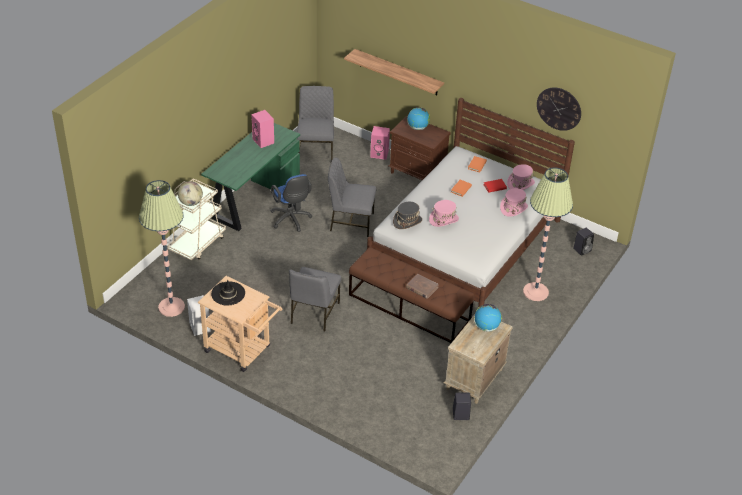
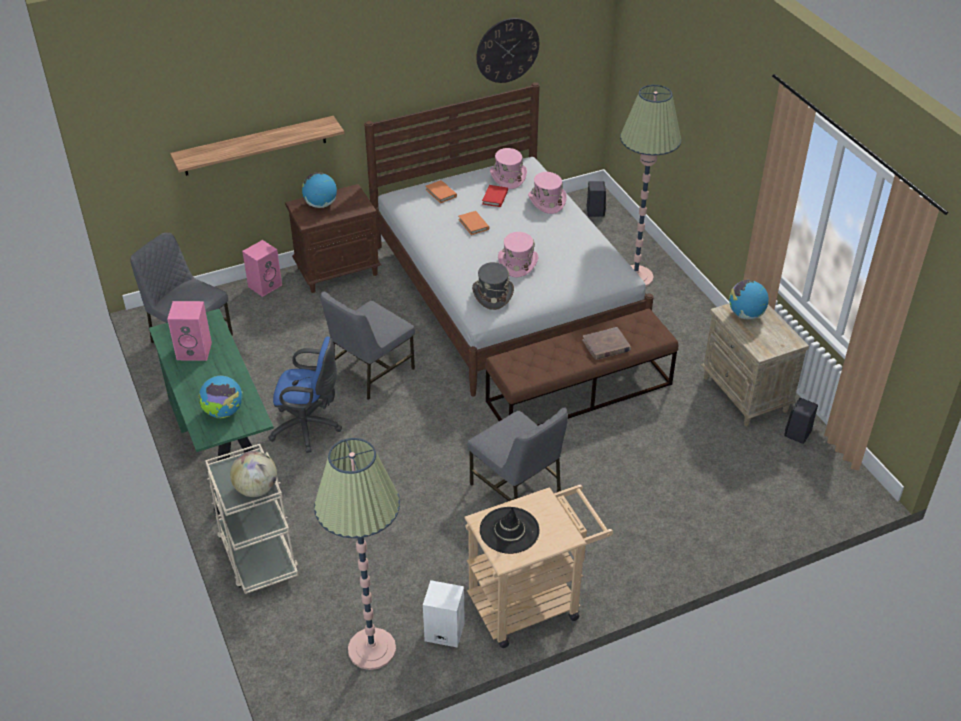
camera: 55 degrees left, 0 degrees up
none -> globe [198,376,243,418]

